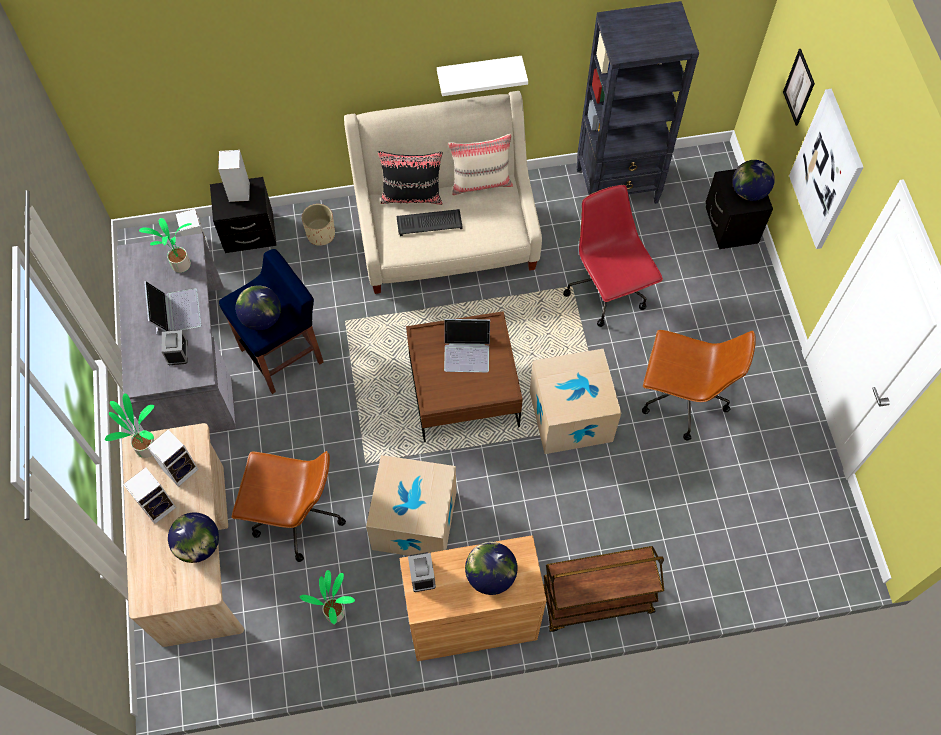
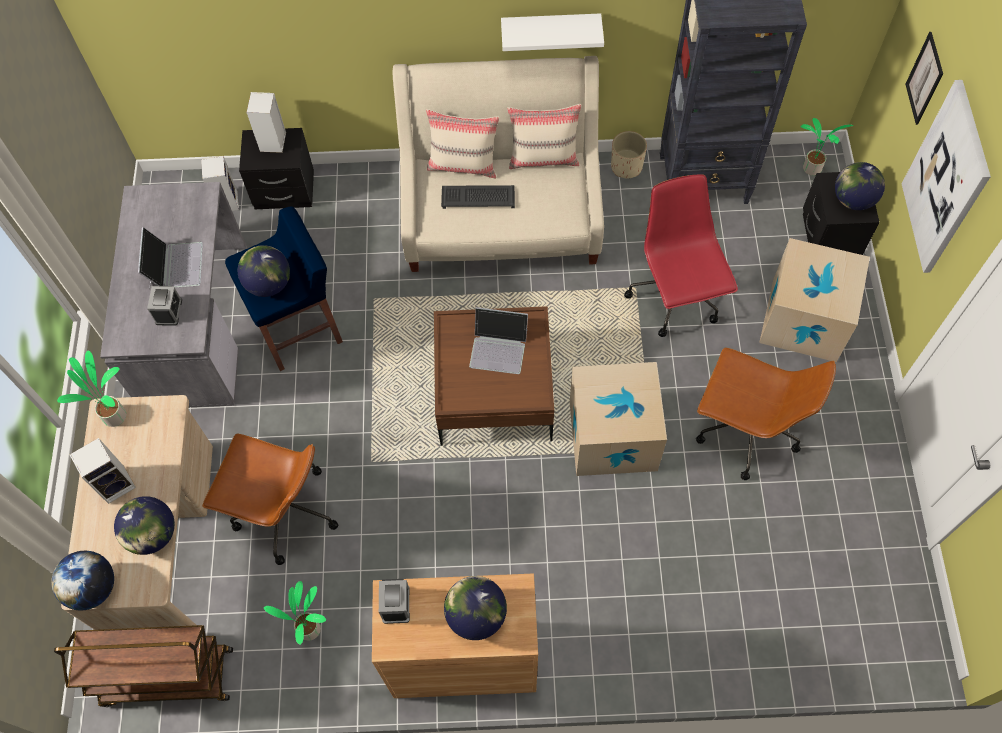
camera: 10 degrees right, 0 degrees up
potted plant [139,218,192,273] -> potted plant moved to [801,118,853,176]
speaker [147,429,199,487] -> none
beige planter [302,204,335,246] -> beige planter moved to [611,131,647,178]
cardboard box [366,455,456,556] -> cardboard box moved to [759,238,870,362]
black pillow [378,151,443,205] -> beige pillow [426,109,499,178]
brown cart [543,546,664,632] -> brown cart moved to [54,625,233,707]
none -> globe [51,551,114,610]

